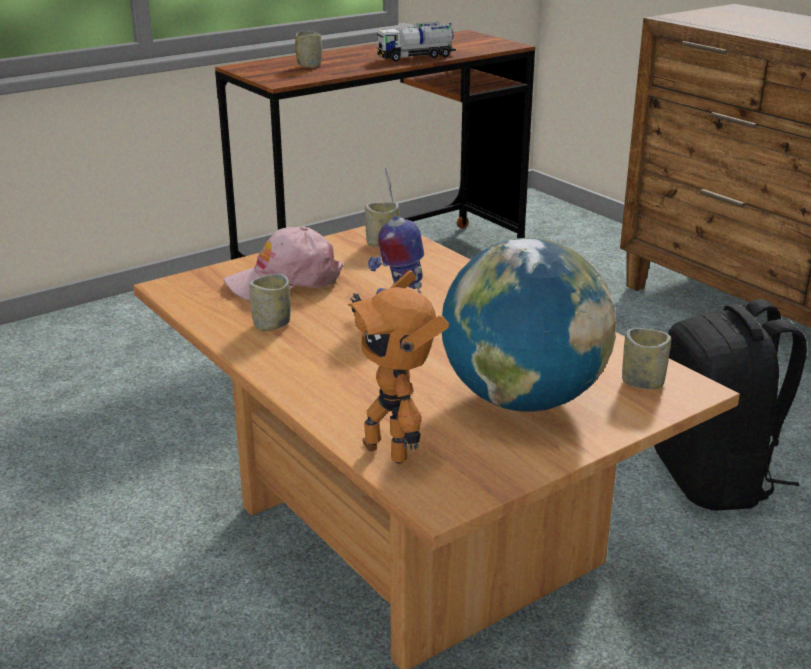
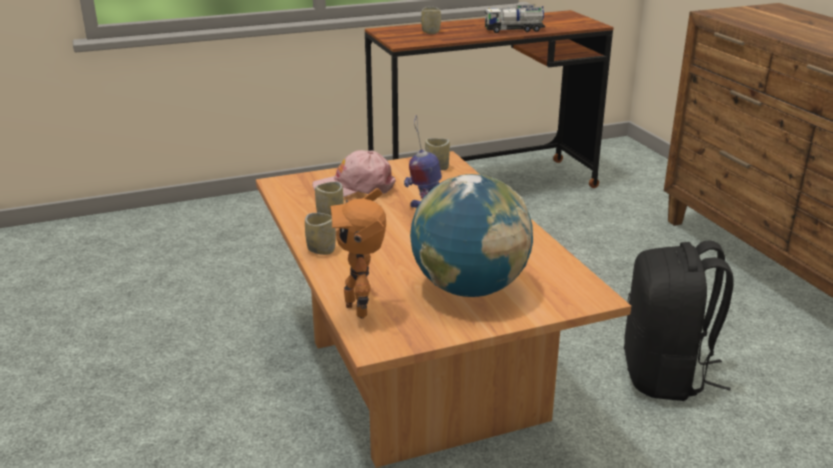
camera: 15 degrees right, 0 degrees up
cup [622,328,671,389] -> cup moved to [305,213,336,255]

